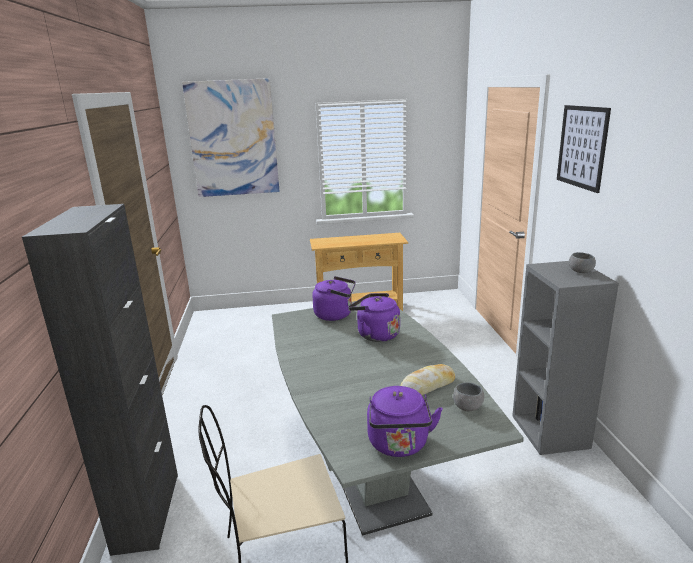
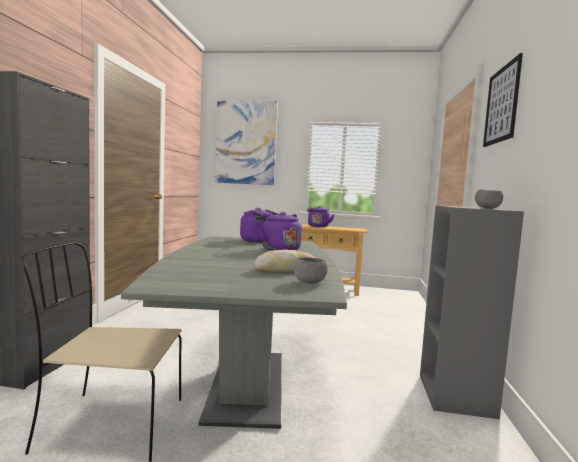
camera: 15 degrees right, 15 degrees down
purple kettle [367,386,443,457] -> purple kettle moved to [307,206,335,227]

